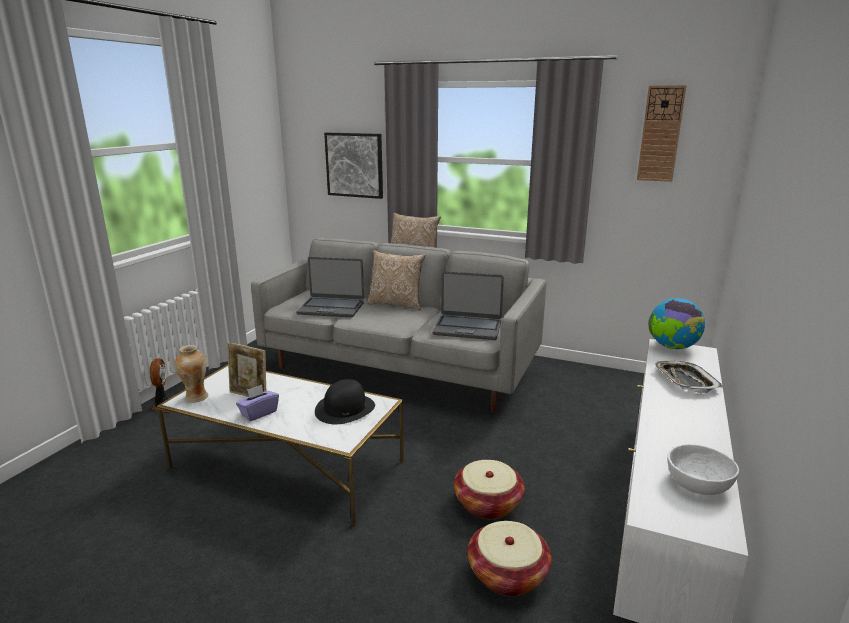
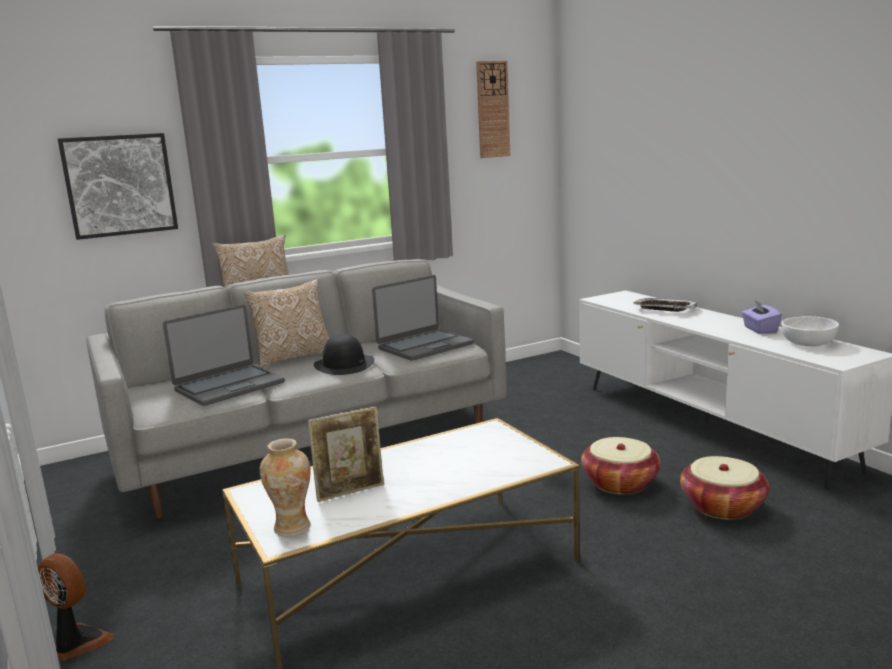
camera: 50 degrees left, 5 degrees down
purple tissue box [236,385,279,421] -> purple tissue box moved to [741,299,782,334]
black hat [315,379,375,424] -> black hat moved to [313,334,374,375]
globe [648,298,705,349] -> none

